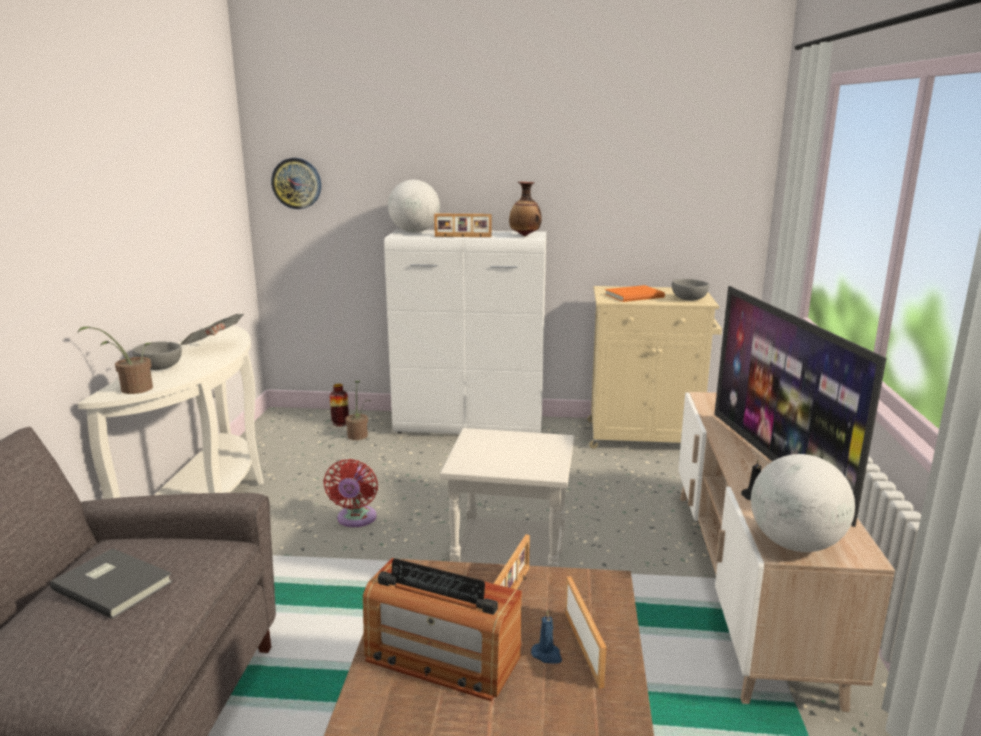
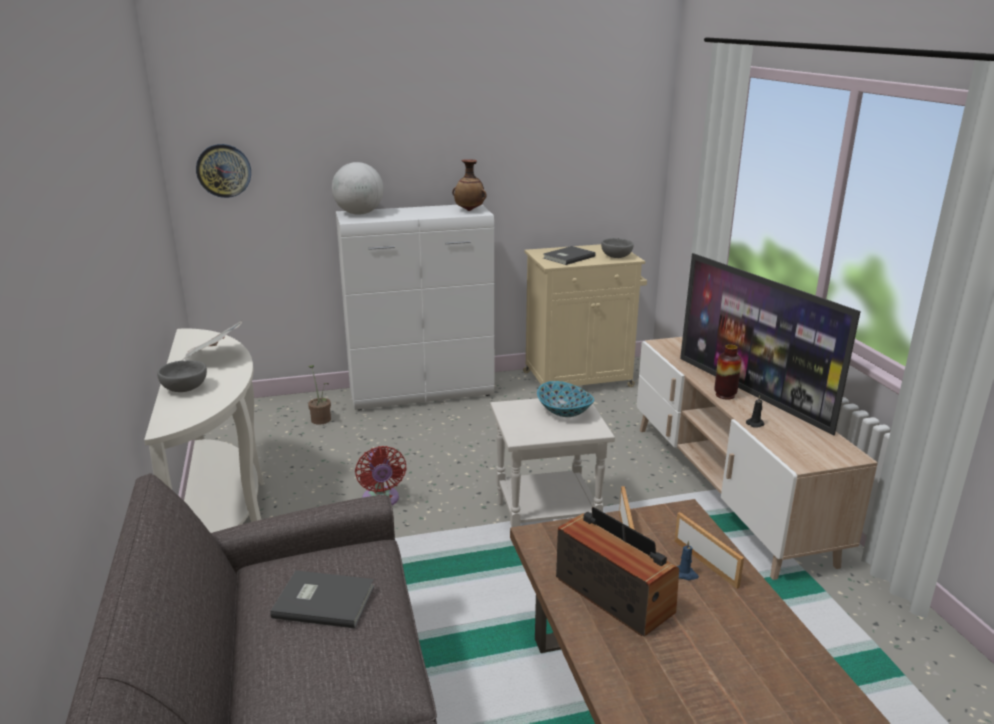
camera: 20 degrees left, 5 degrees up
potted plant [77,327,153,394] -> none
vase [330,384,349,427] -> vase moved to [714,344,742,400]
radio [363,558,522,701] -> radio turned 135 degrees counterclockwise [556,507,679,637]
picture frame [434,214,491,237] -> none
orange book [605,285,665,302] -> grey book [543,246,596,265]
globe [751,454,855,552] -> none
none -> bowl [537,381,594,417]

